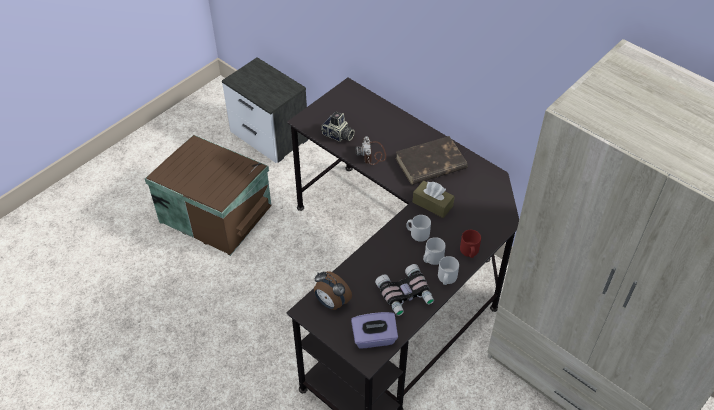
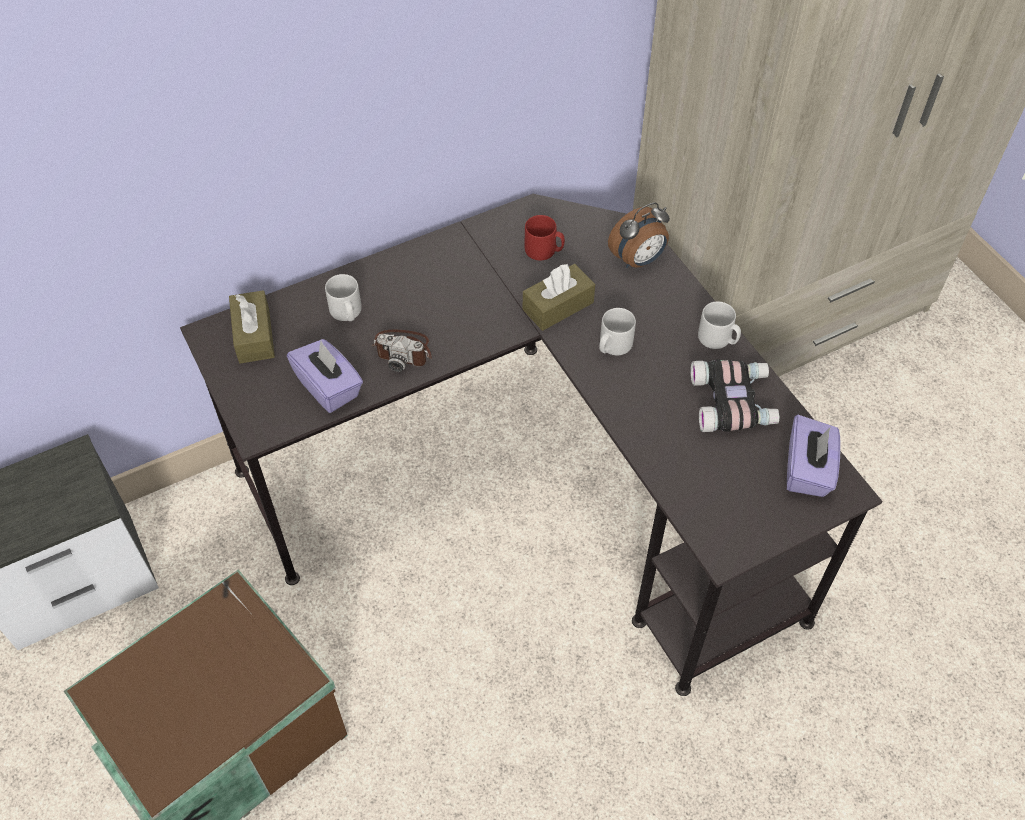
camera: 70 degrees left, 5 degrees up
alarm clock [314,271,352,310] -> alarm clock moved to [608,203,670,268]
camera [321,111,355,142] -> purple tissue box [287,339,363,413]
brown book [396,136,468,185] -> none
grey mug [423,237,446,265] -> grey mug moved to [325,274,362,321]
red mug [460,230,481,258] -> red mug moved to [525,215,565,261]
none -> brown tissue box [229,290,275,363]

